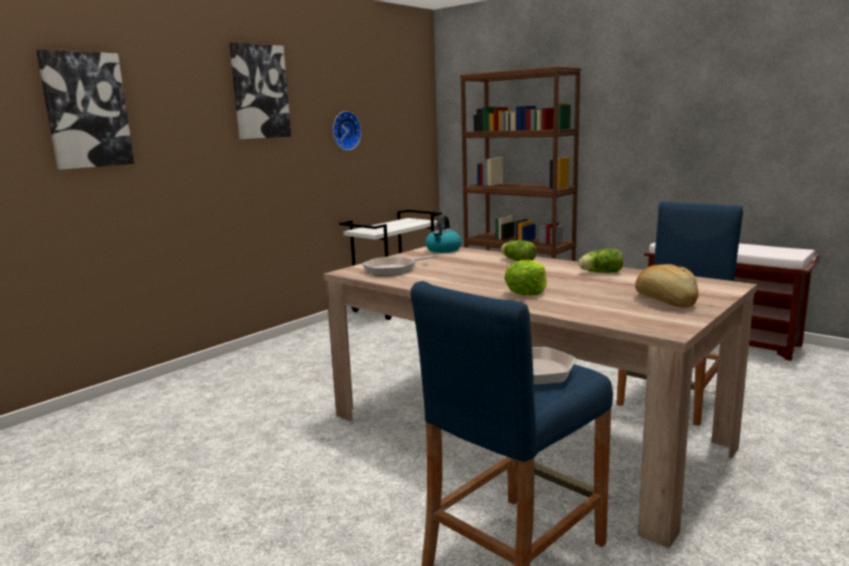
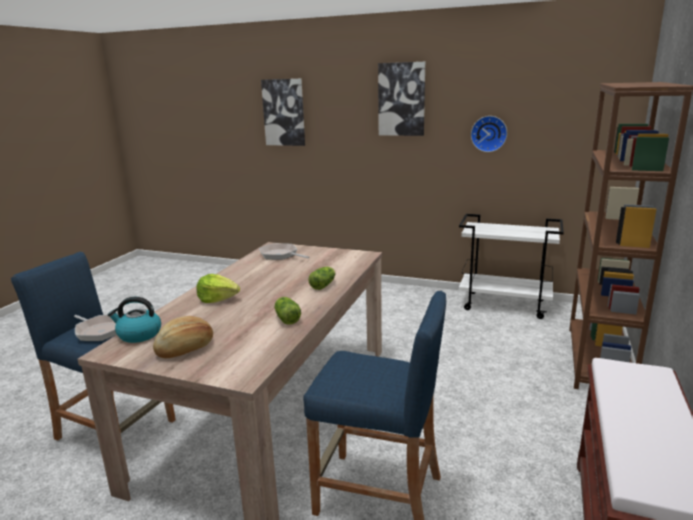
camera: 70 degrees right, 5 degrees up
kettle [425,216,462,253] -> kettle moved to [108,297,161,343]

